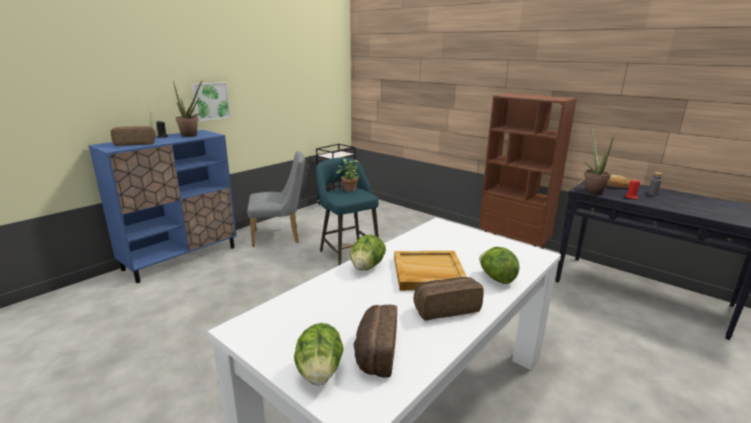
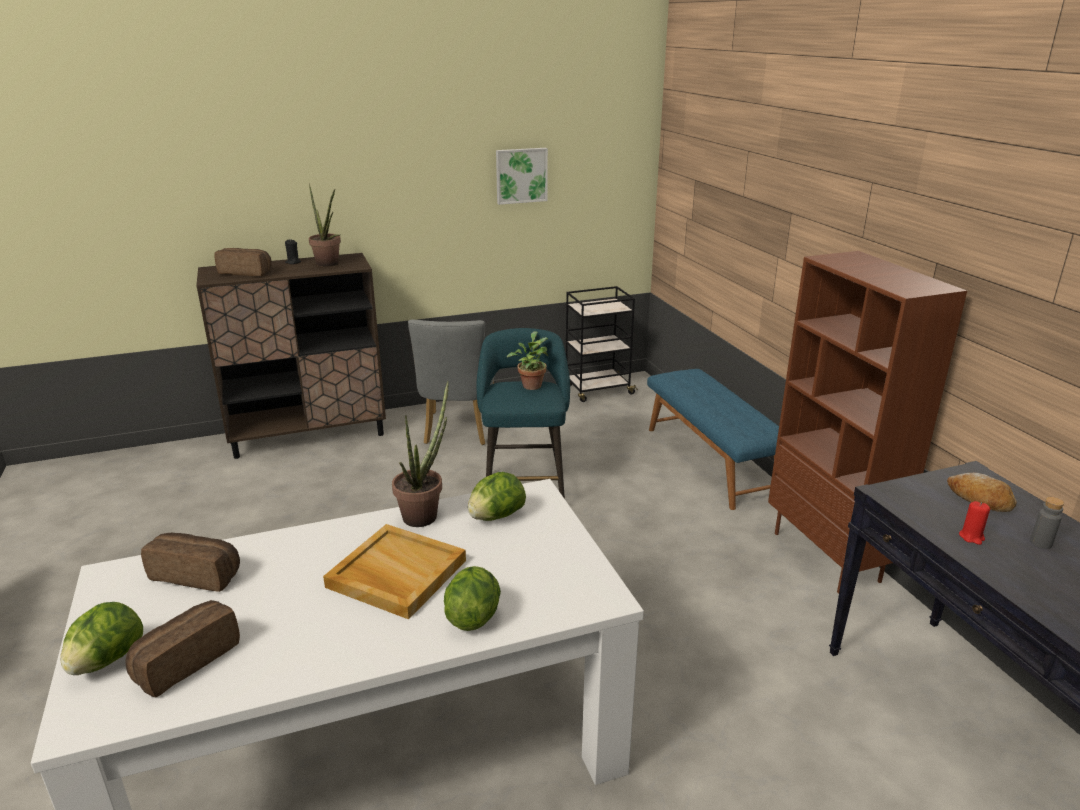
camera: 30 degrees right, 5 degrees up
blue cabinet [88,130,237,283] -> brown cabinet [196,253,386,459]
picture [192,82,231,121] -> picture moved to [496,148,548,205]
grey chair [247,151,305,247] -> grey chair turned 75 degrees clockwise [408,319,494,445]
lettuce [350,235,386,271] -> lettuce moved to [468,472,526,521]
bread [413,277,484,321] -> bread moved to [141,533,240,592]
potted plant [584,126,614,195] -> potted plant moved to [392,381,449,527]
none -> blue bench [647,369,779,510]

